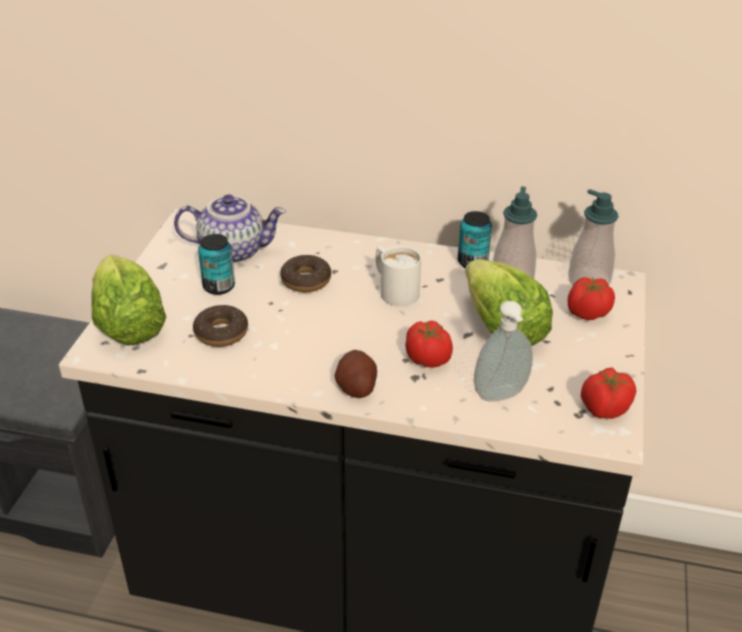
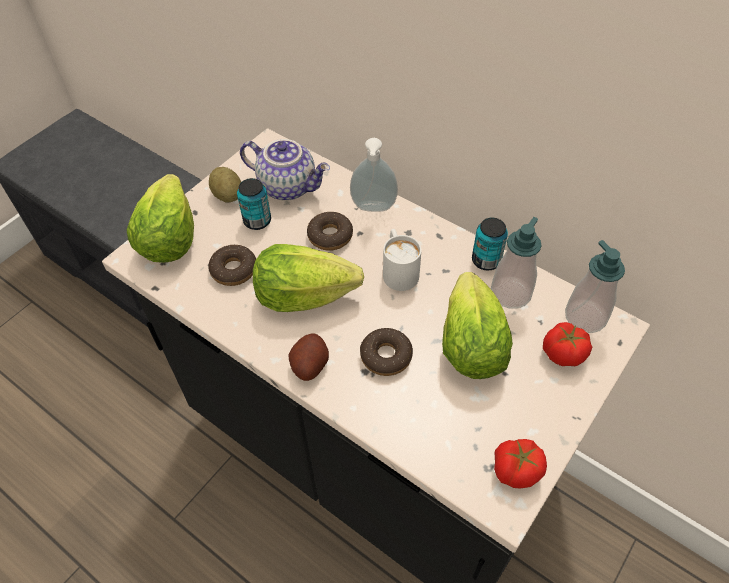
camera: 25 degrees right, 15 degrees up
tomato [405,320,453,368] -> donut [360,328,413,376]
soap dispenser [474,301,533,402] -> soap dispenser moved to [350,138,398,212]
none -> potato [209,167,241,202]
none -> lettuce [253,244,364,312]

